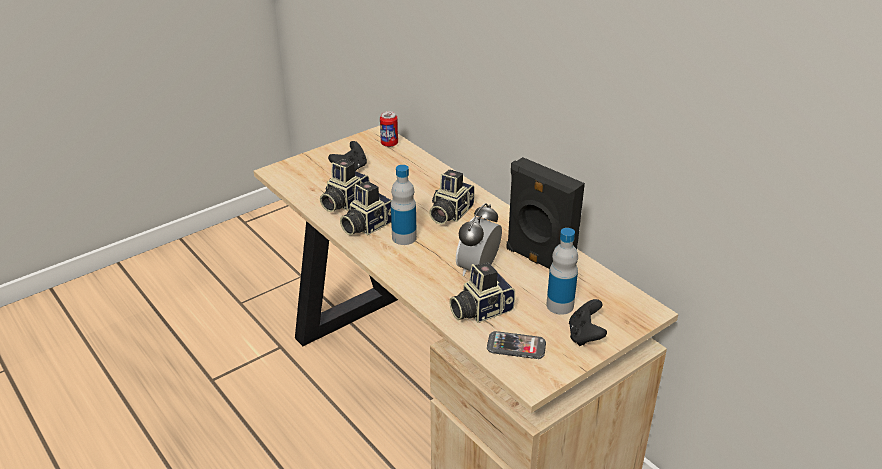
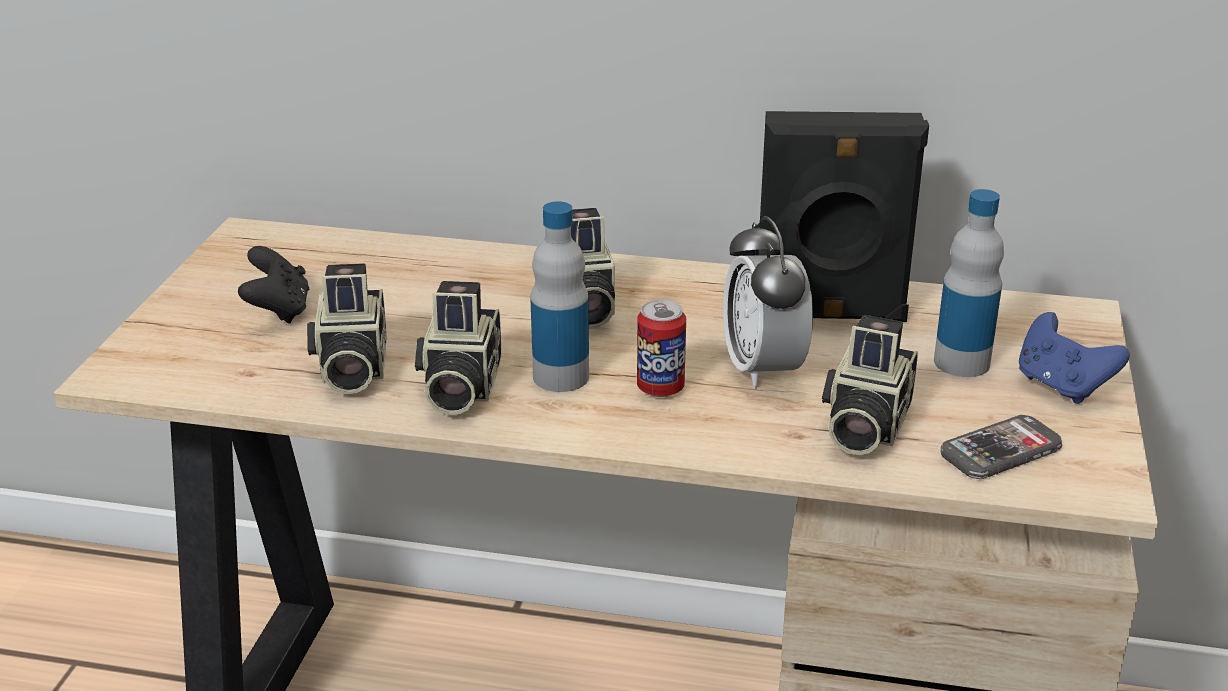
camera: 40 degrees left, 5 degrees down
can [380,111,398,147] -> can moved to [637,300,686,397]
black game controller [569,299,607,346] -> blue game controller [1019,312,1130,404]

